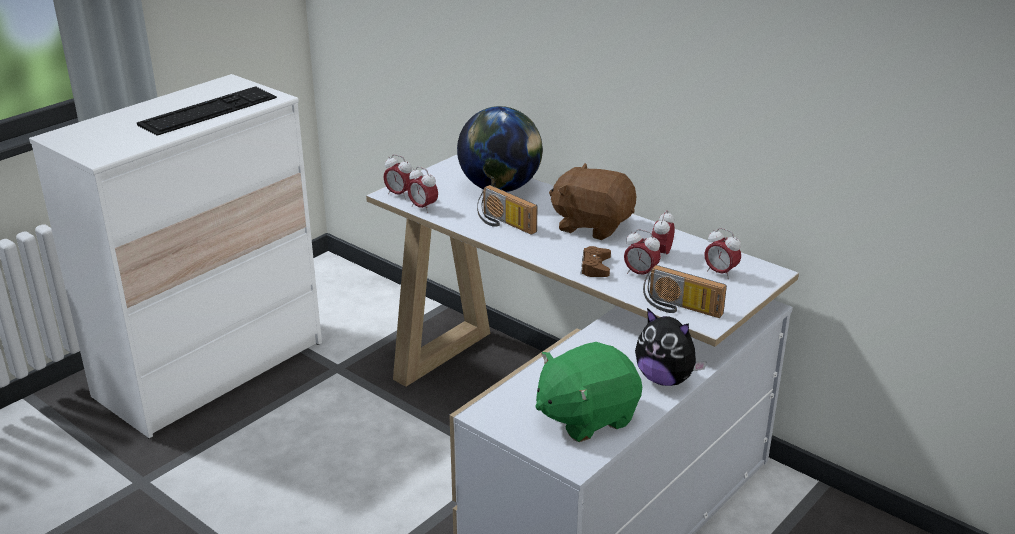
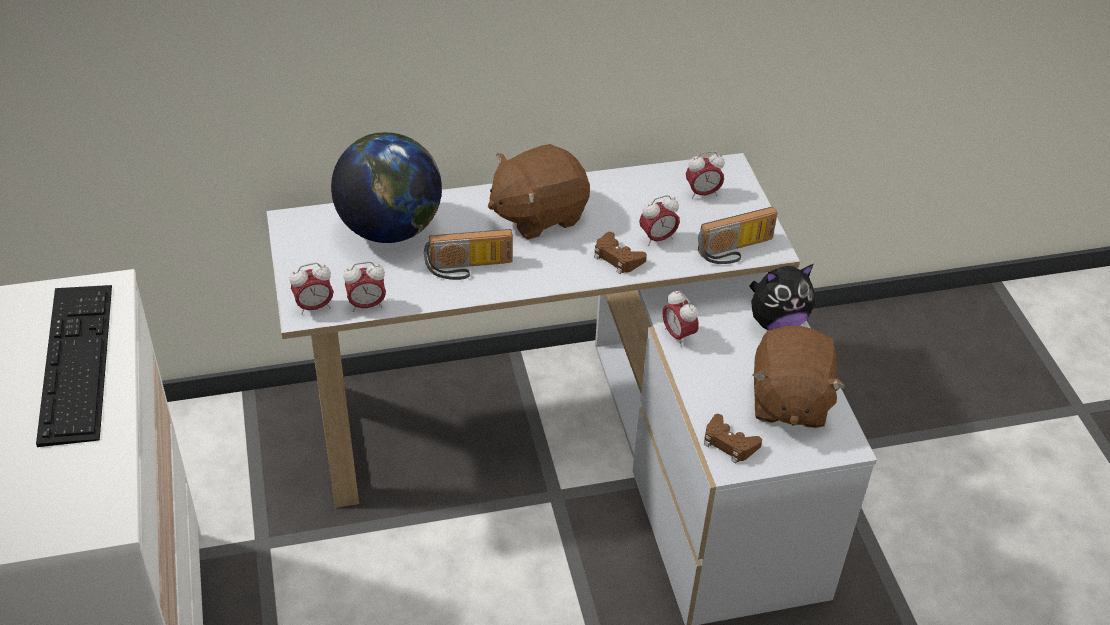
camera: 55 degrees left, 15 degrees up
green plush toy [536,342,642,442] -> brown plush toy [753,326,846,428]
alarm clock [651,210,675,255] -> alarm clock moved to [663,290,699,346]
none -> brown game controller [704,414,762,463]

